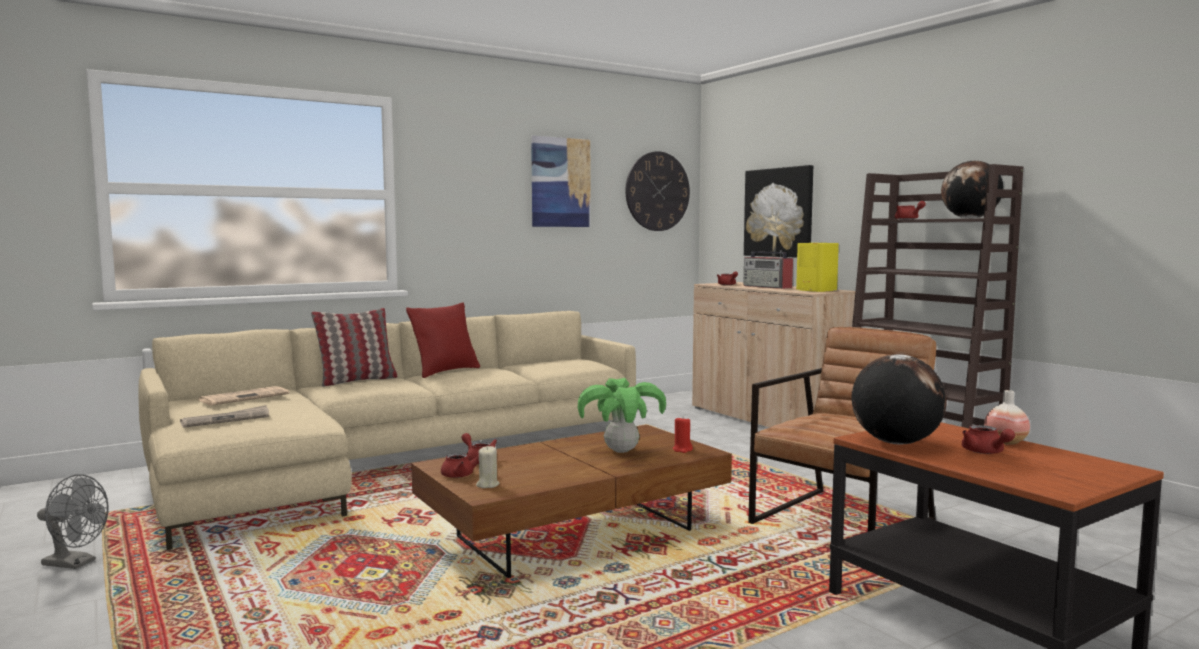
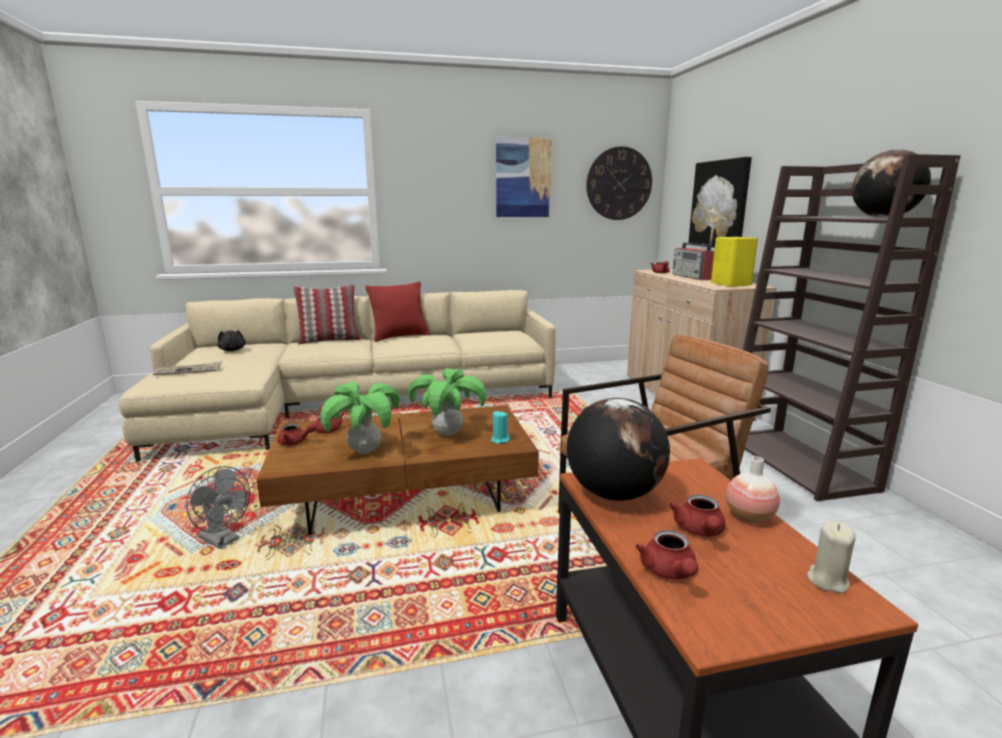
camera: 20 degrees right, 10 degrees up
grey fan [37,474,109,569] -> grey fan moved to [186,466,250,549]
newspaper [199,386,289,405] -> black plush toy [218,330,246,351]
beige candle [476,446,499,488] -> beige candle moved to [807,521,855,593]
red candle [672,418,693,453] -> turquoise candle [491,411,510,444]
red teapot [895,201,926,220] -> red teapot moved to [635,530,698,579]
none -> potted plant [320,381,400,454]

